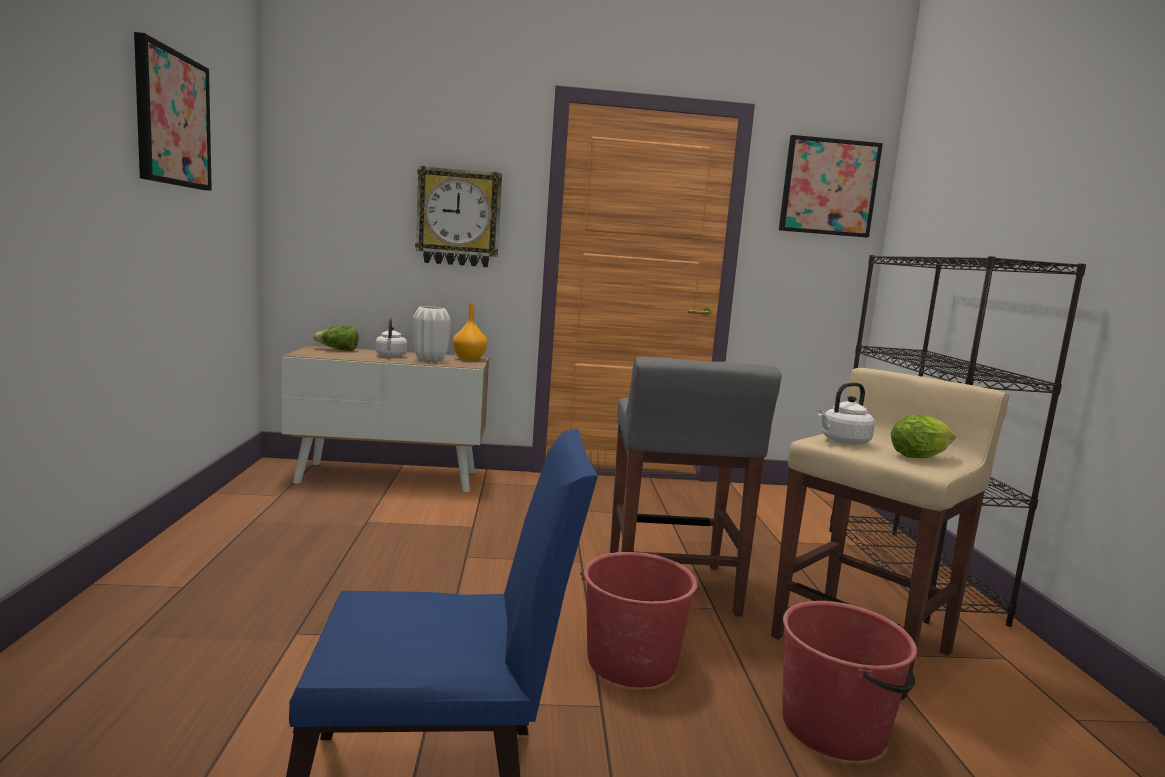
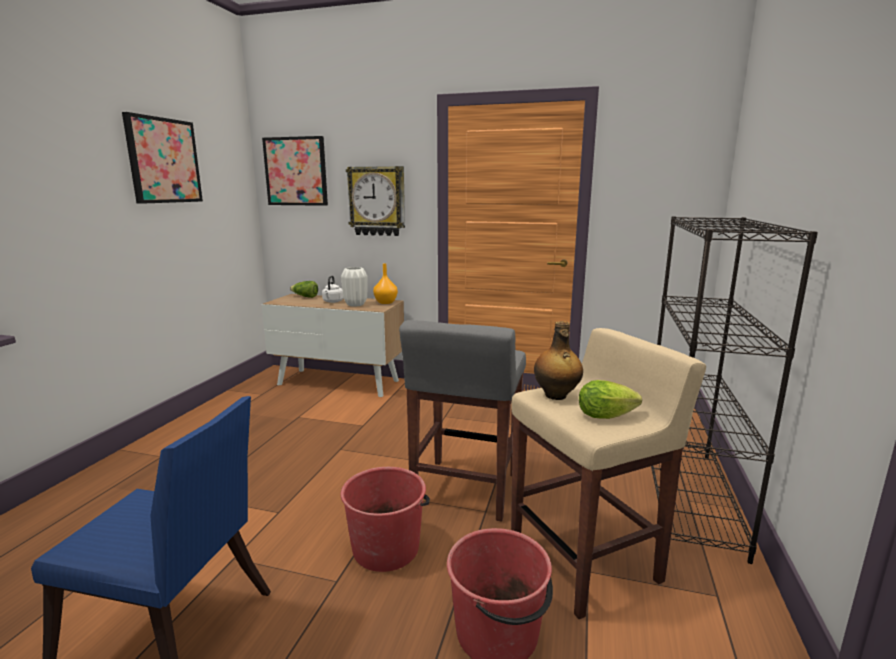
camera: 20 degrees right, 5 degrees up
picture [779,135,883,237] -> picture moved to [262,136,328,206]
white kettle [818,382,875,445] -> bottle [534,321,583,400]

